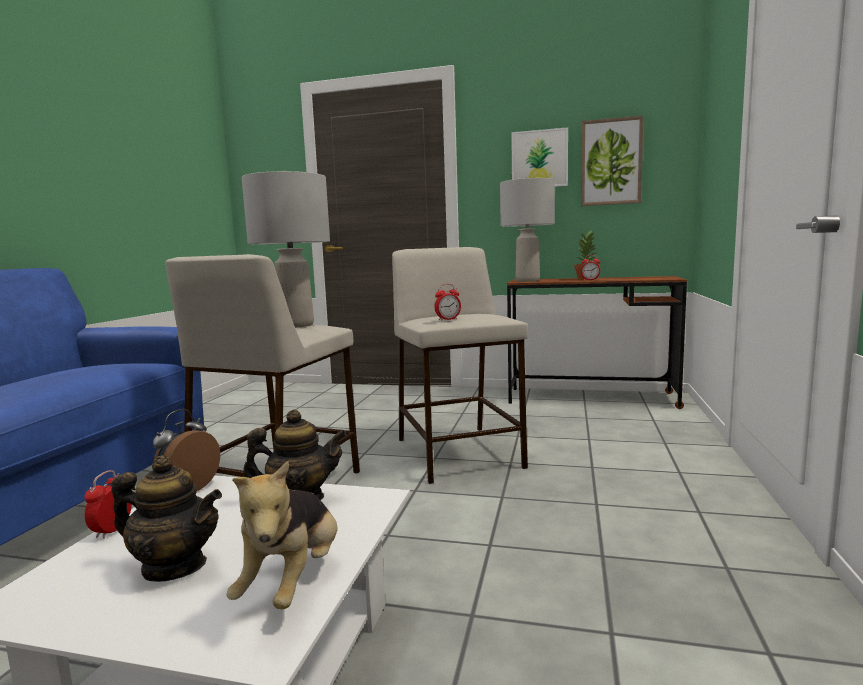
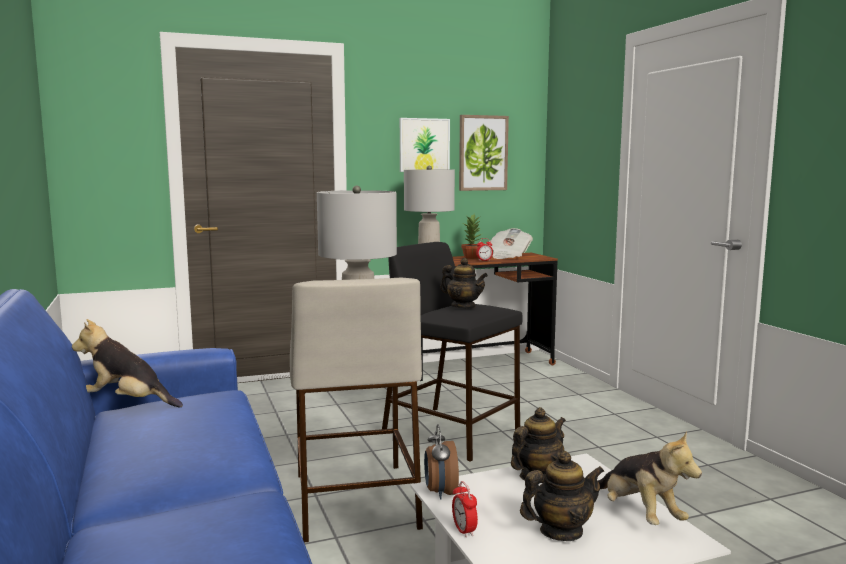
camera: 35 degrees left, 0 degrees up
beige stool [392,247,528,484] -> black stool [382,242,523,462]
alarm clock [434,284,461,321] -> none
none -> plush toy [72,319,183,408]
none -> teapot [440,258,488,309]
none -> newspaper [489,228,533,259]

